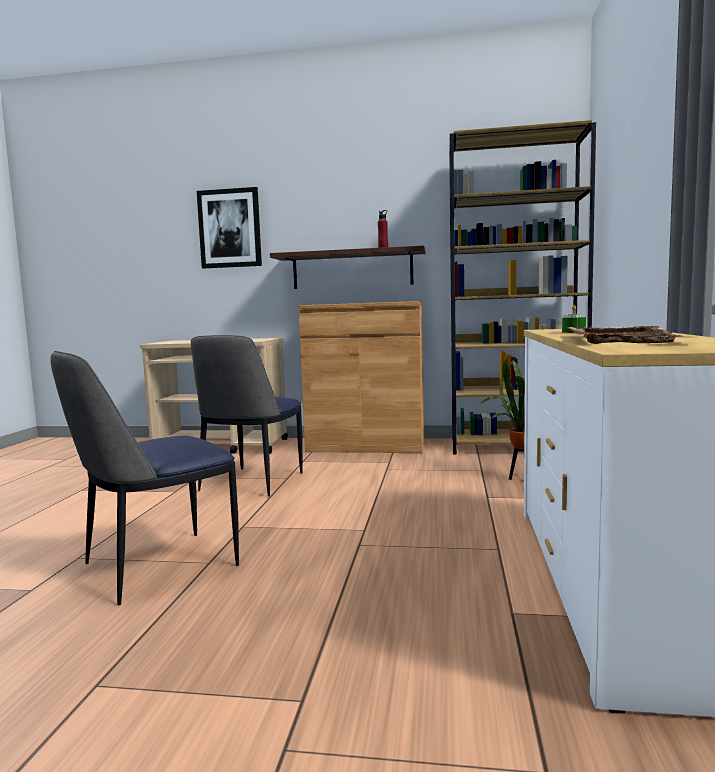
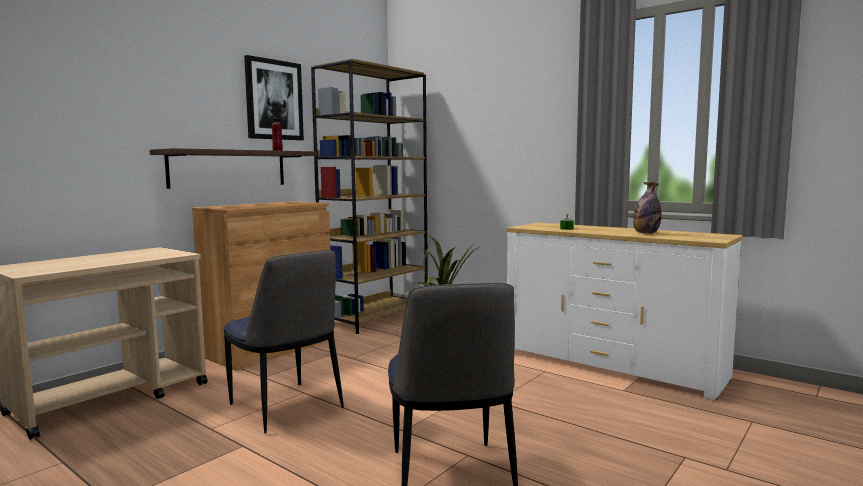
camera: 60 degrees left, 0 degrees up
picture [197,187,262,268] -> picture moved to [244,55,304,140]
brown tray [567,326,685,344] -> bottle [633,182,661,234]

